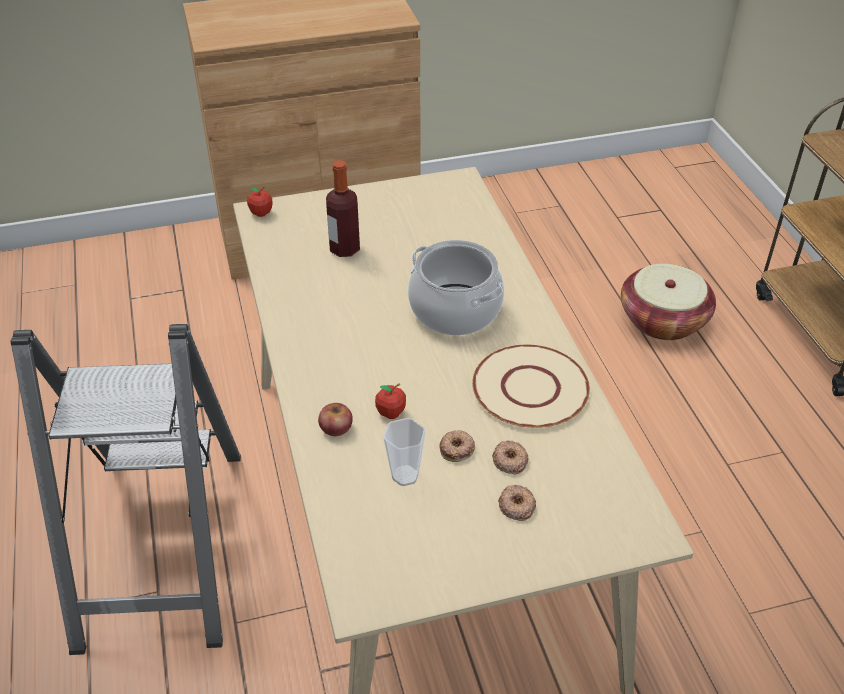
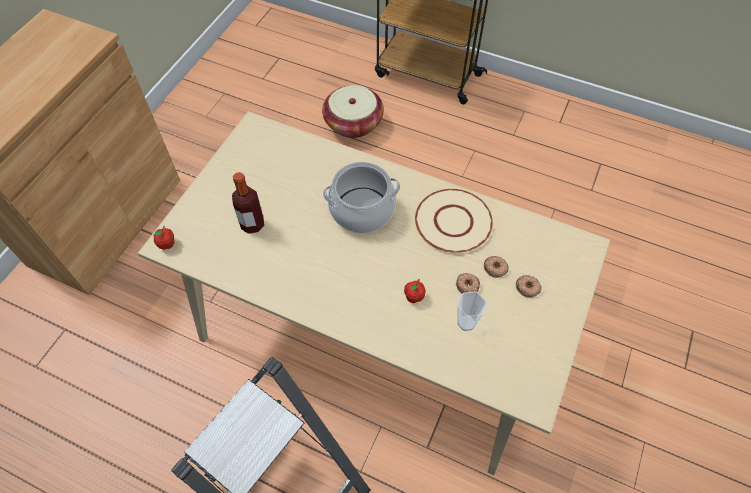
camera: 50 degrees left, 15 degrees up
apple [318,403,353,436] -> none

